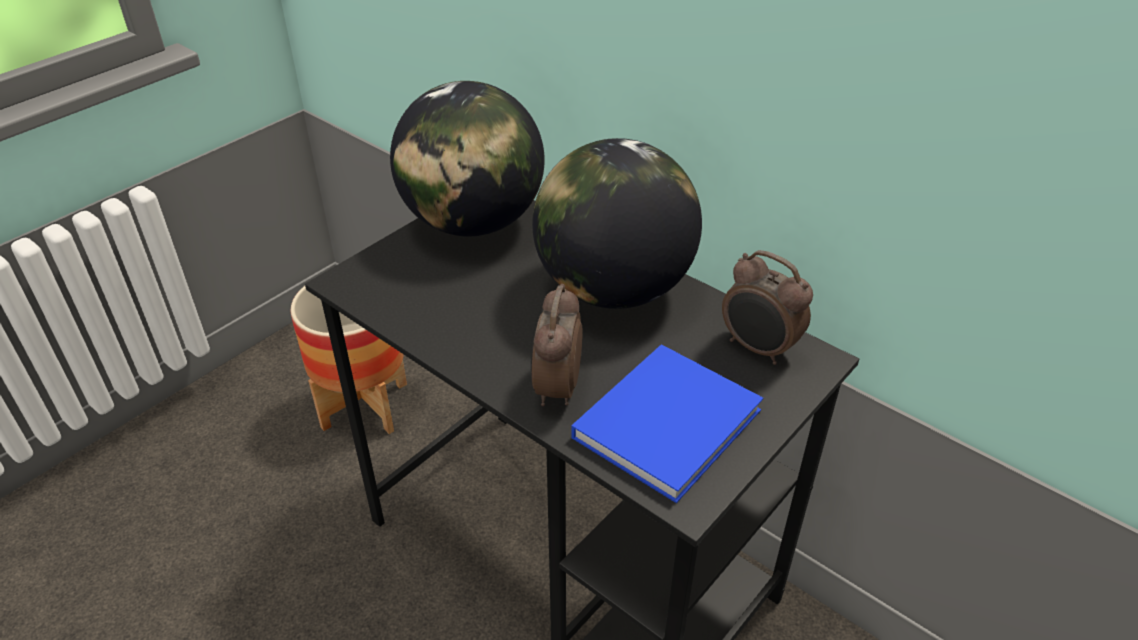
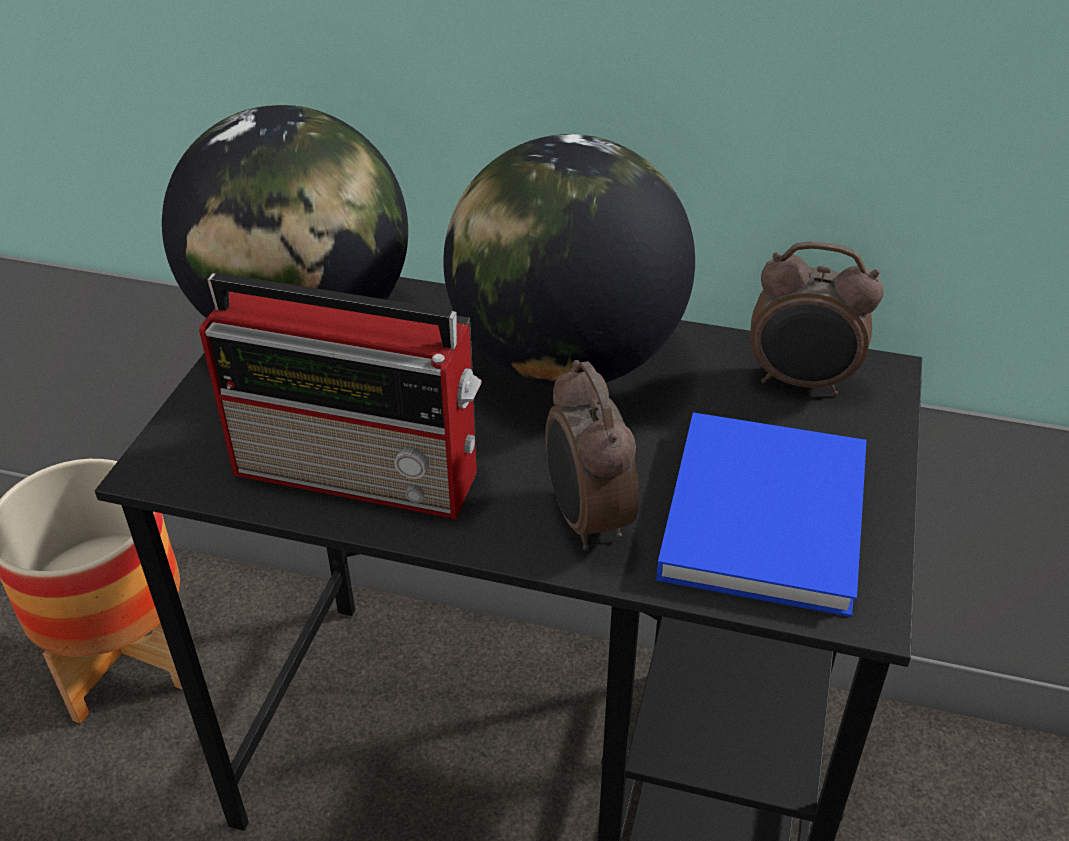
camera: 25 degrees left, 0 degrees up
none -> radio [199,273,482,519]

